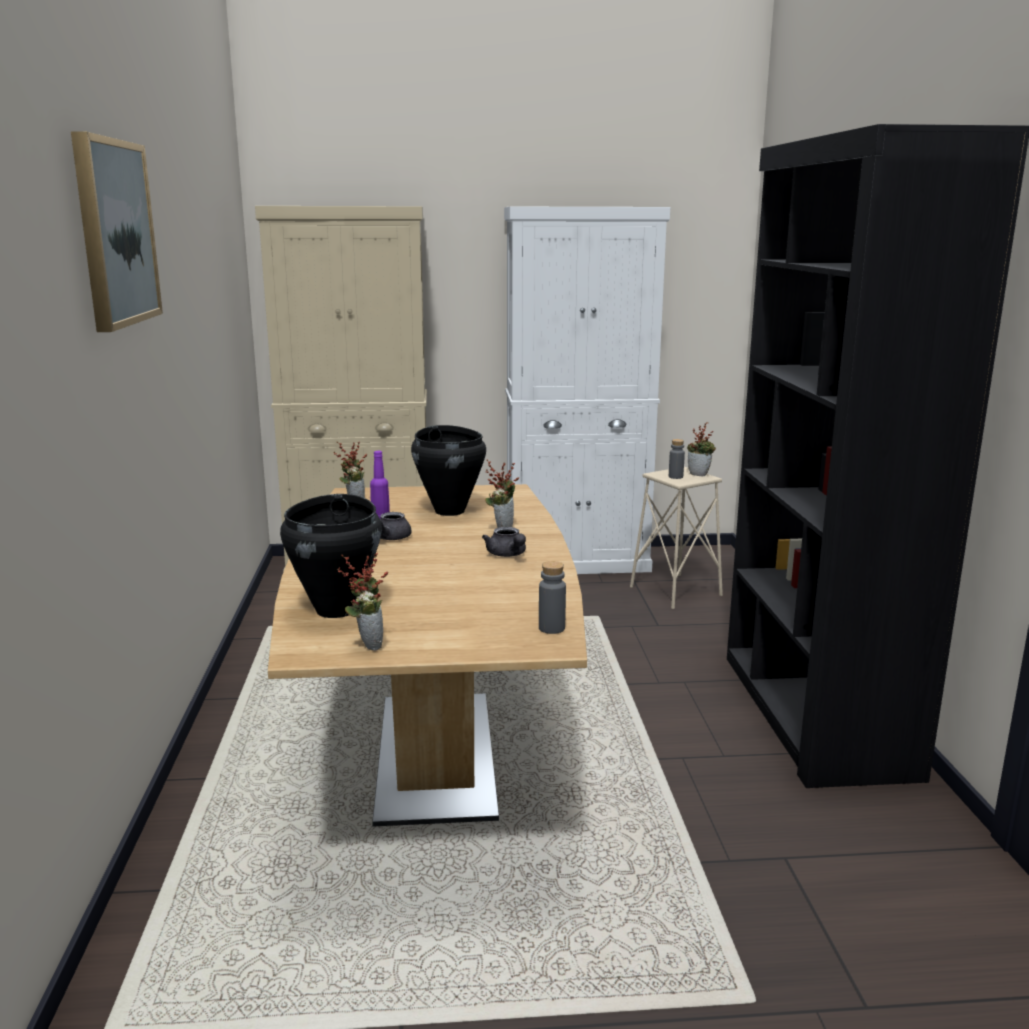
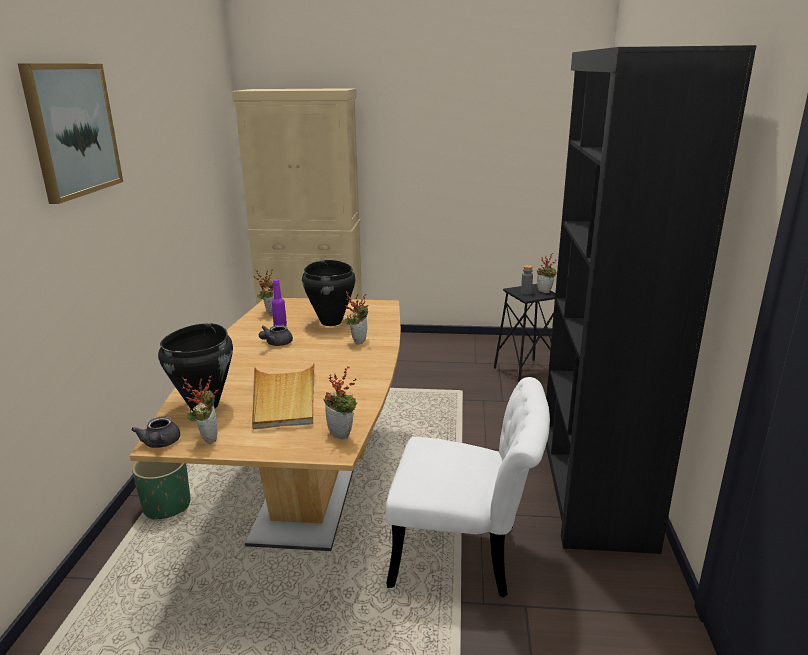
camera: 10 degrees right, 5 degrees up
grey teapot [482,527,526,557] -> grey teapot moved to [131,417,180,448]
white cabinet [504,207,670,574] -> none
grey bottle [539,561,566,634] -> potted plant [323,367,357,439]
beige stool [630,467,723,609] -> black stool [494,284,555,383]
none -> green planter [132,461,190,520]
none -> beige tray [252,363,315,429]
none -> white chair [385,377,550,598]

